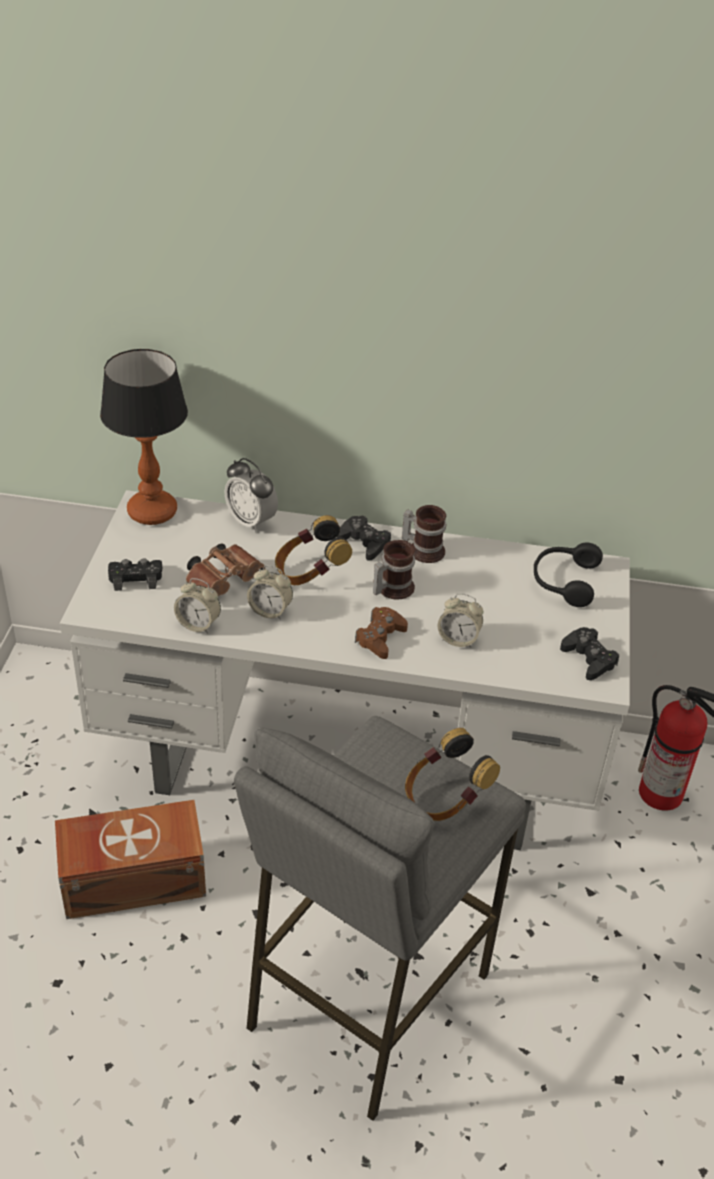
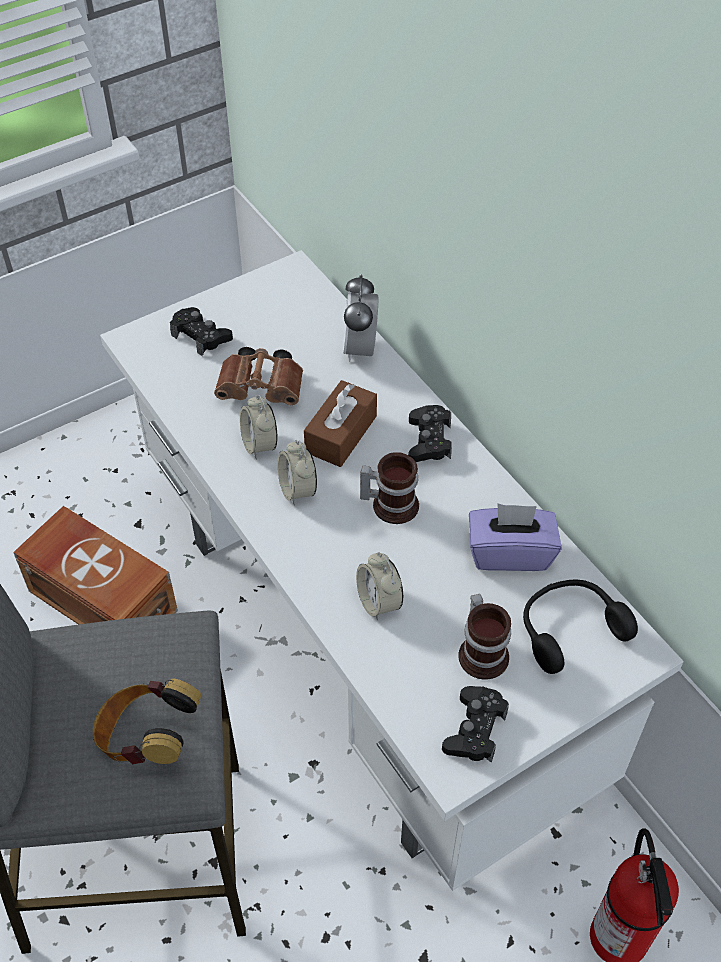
camera: 50 degrees right, 10 degrees up
table lamp [100,349,188,525] -> none
alarm clock [174,578,221,633] -> alarm clock moved to [278,440,317,505]
headphones [275,515,352,585] -> brown tissue box [304,380,377,467]
brown game controller [355,607,408,659] -> none
mug [402,505,446,563] -> mug moved to [458,594,511,680]
none -> purple tissue box [469,504,562,571]

